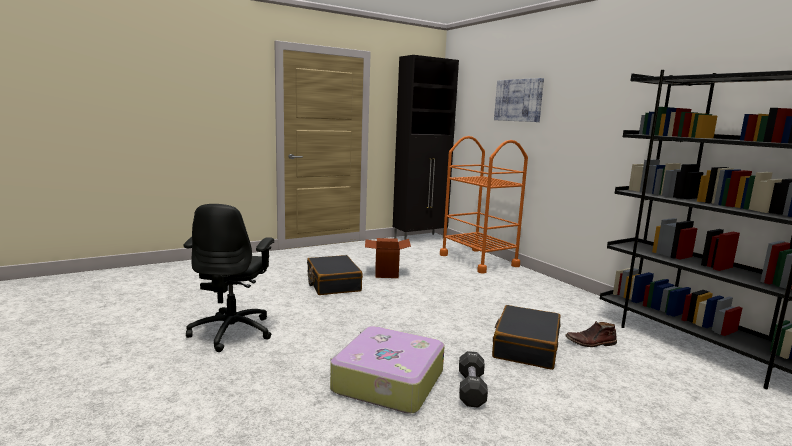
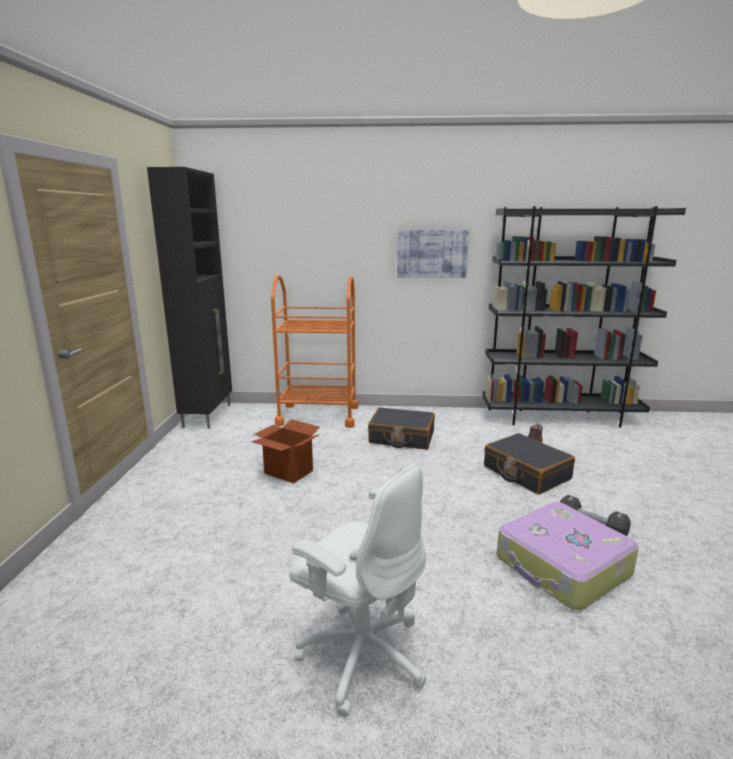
camera: 55 degrees left, 5 degrees up
black office chair [184,204,274,352] -> white office chair [289,464,426,717]
black suitcase [307,255,363,295] -> black suitcase moved to [368,407,435,450]
picture [494,78,544,122] -> picture moved to [397,230,469,278]

